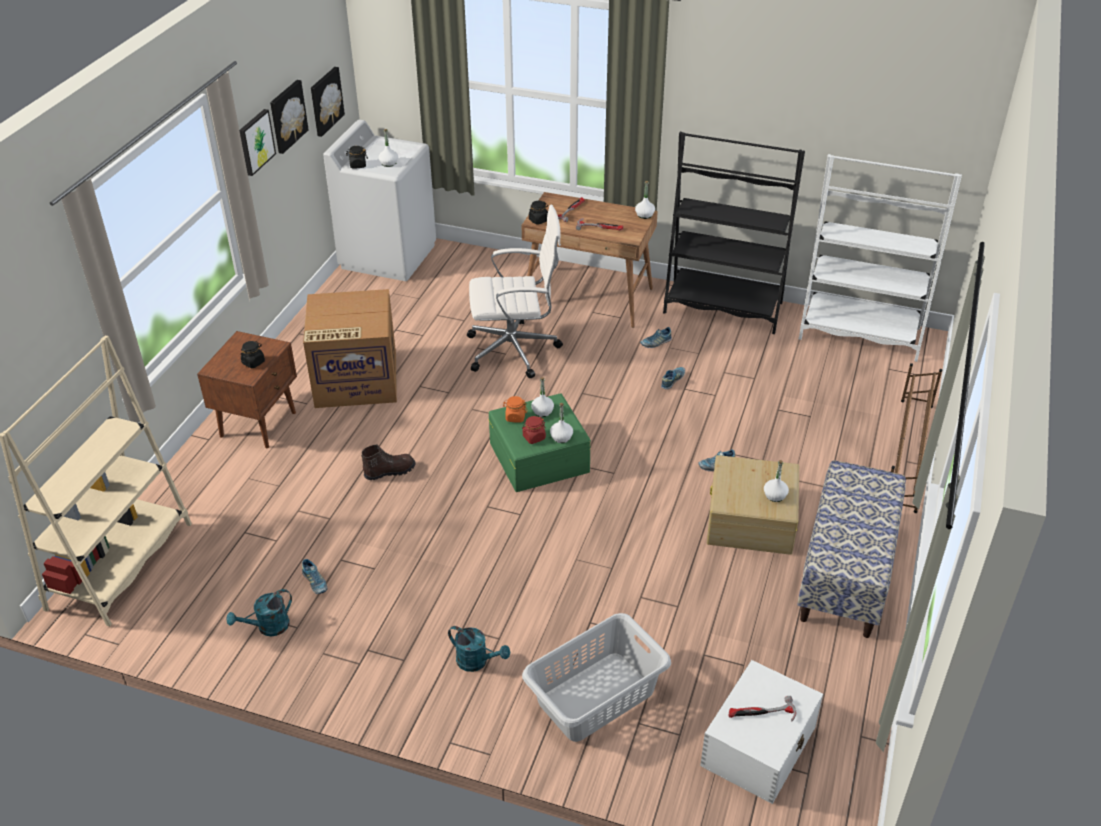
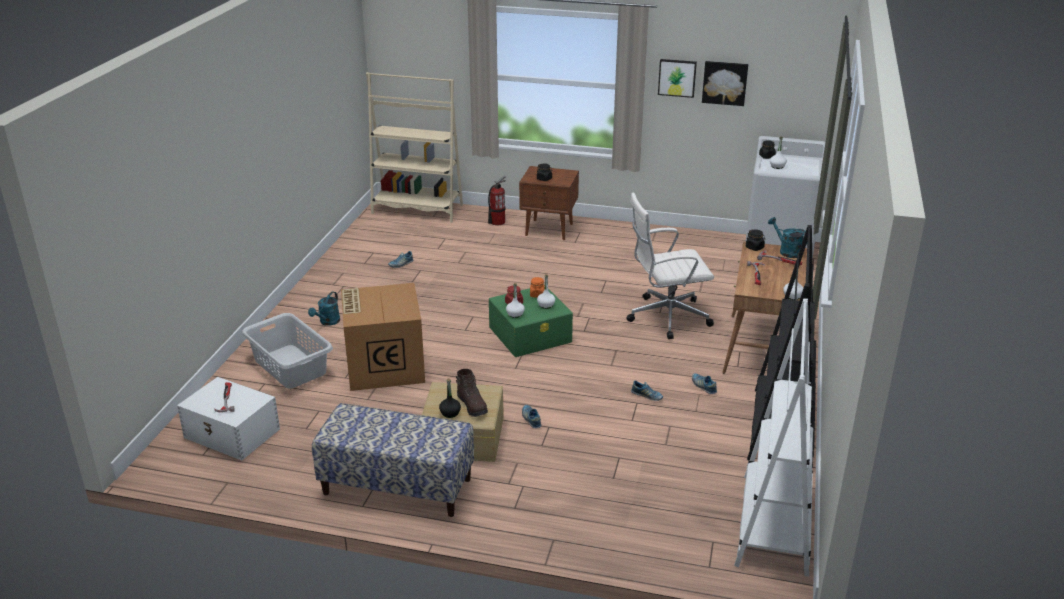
camera: 85 degrees right, 10 degrees down
turquoise watering can [226,589,292,636] -> turquoise watering can moved to [768,217,807,258]
cardboard box [303,289,397,408] -> cardboard box moved to [341,283,425,391]
picture [311,67,345,137] -> none
brown boot [361,444,415,480] -> brown boot moved to [456,369,488,417]
white office chair [467,205,563,378] -> white office chair turned 90 degrees clockwise [626,192,714,339]
white bottle [764,460,789,502] -> black bottle [439,378,461,418]
brown shoe rack [891,363,942,513] -> none
none -> fire extinguisher [488,176,506,225]

